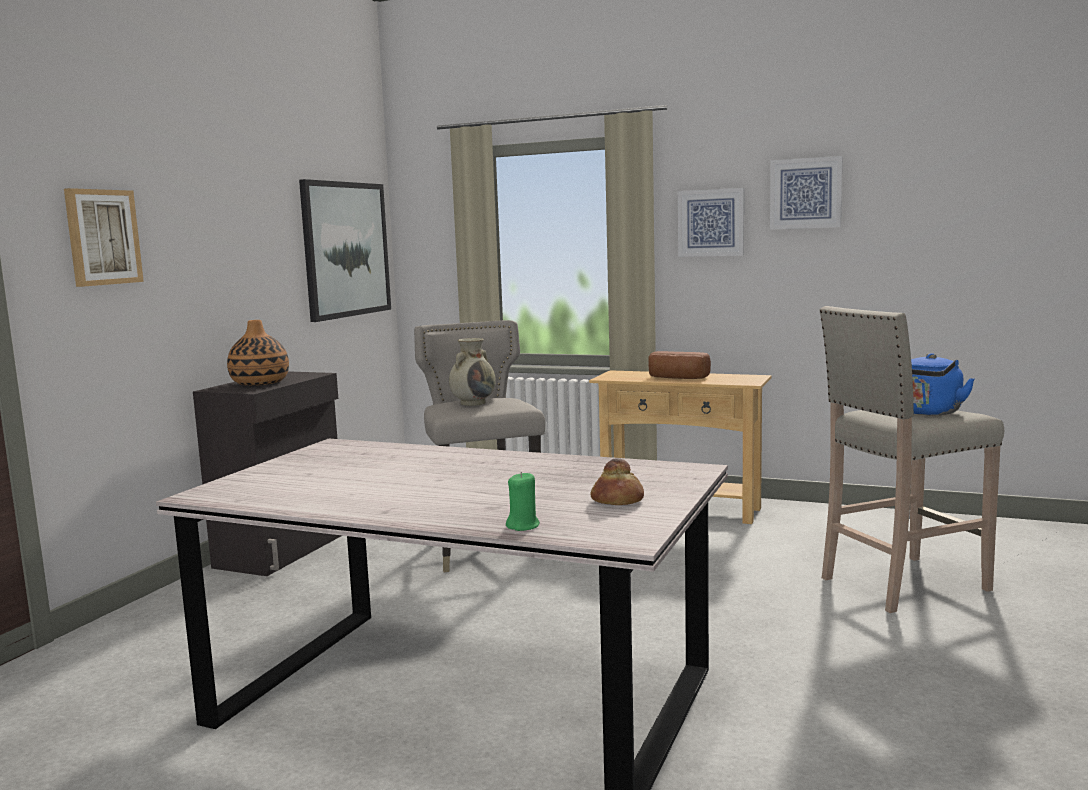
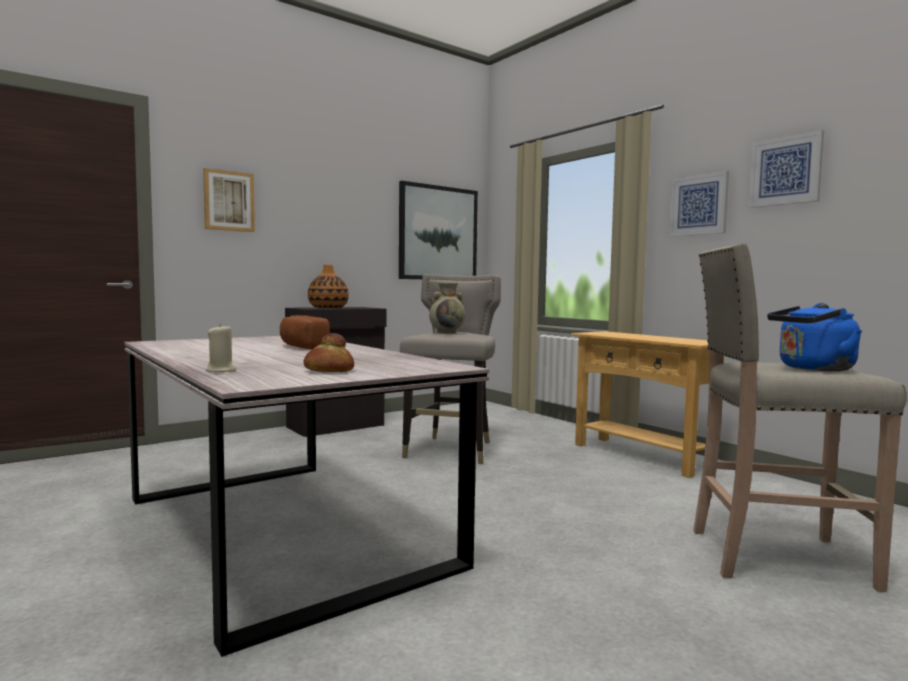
camera: 30 degrees right, 5 degrees down
green candle [506,472,540,531] -> beige candle [206,324,237,372]
bread [648,351,711,379] -> bread moved to [280,315,330,349]

